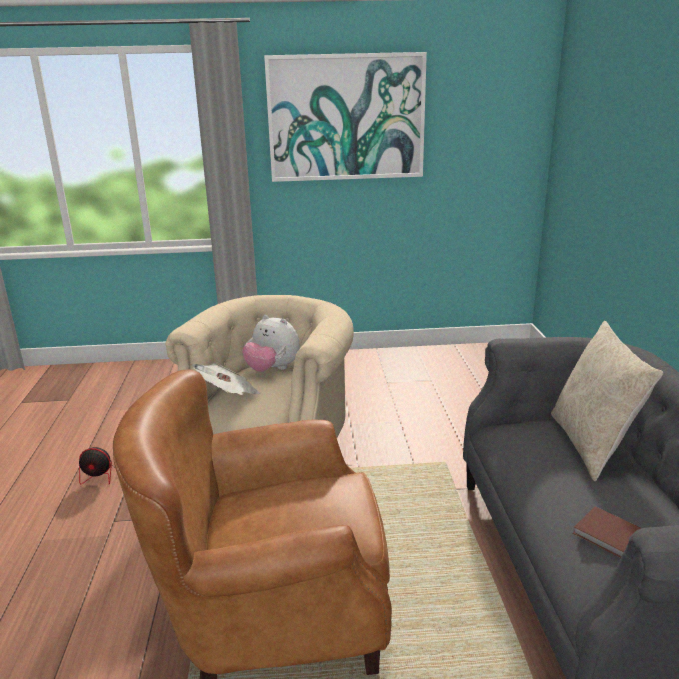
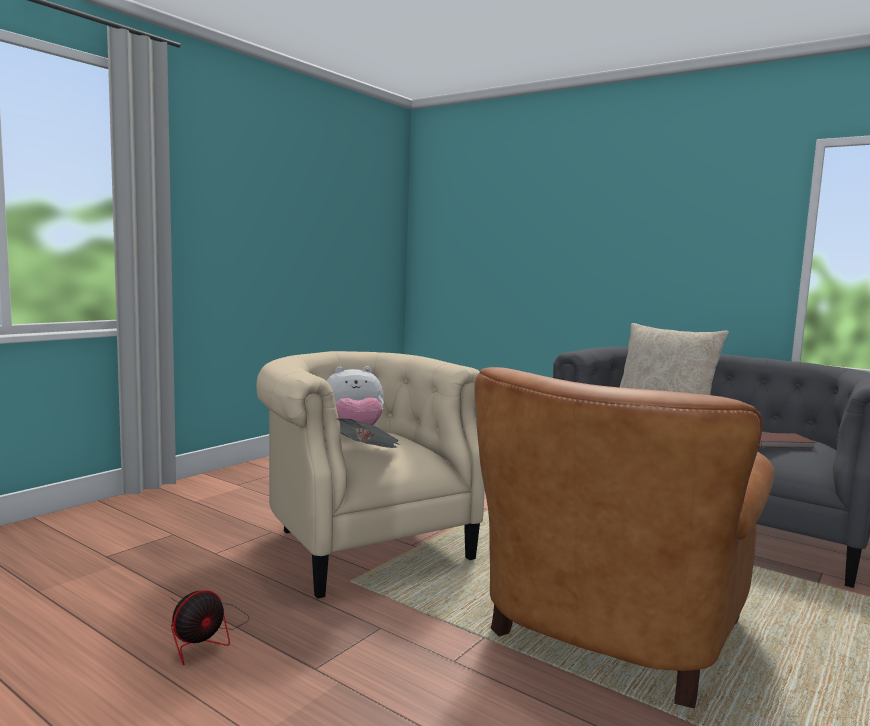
camera: 50 degrees left, 15 degrees down
picture [264,52,427,182] -> none

